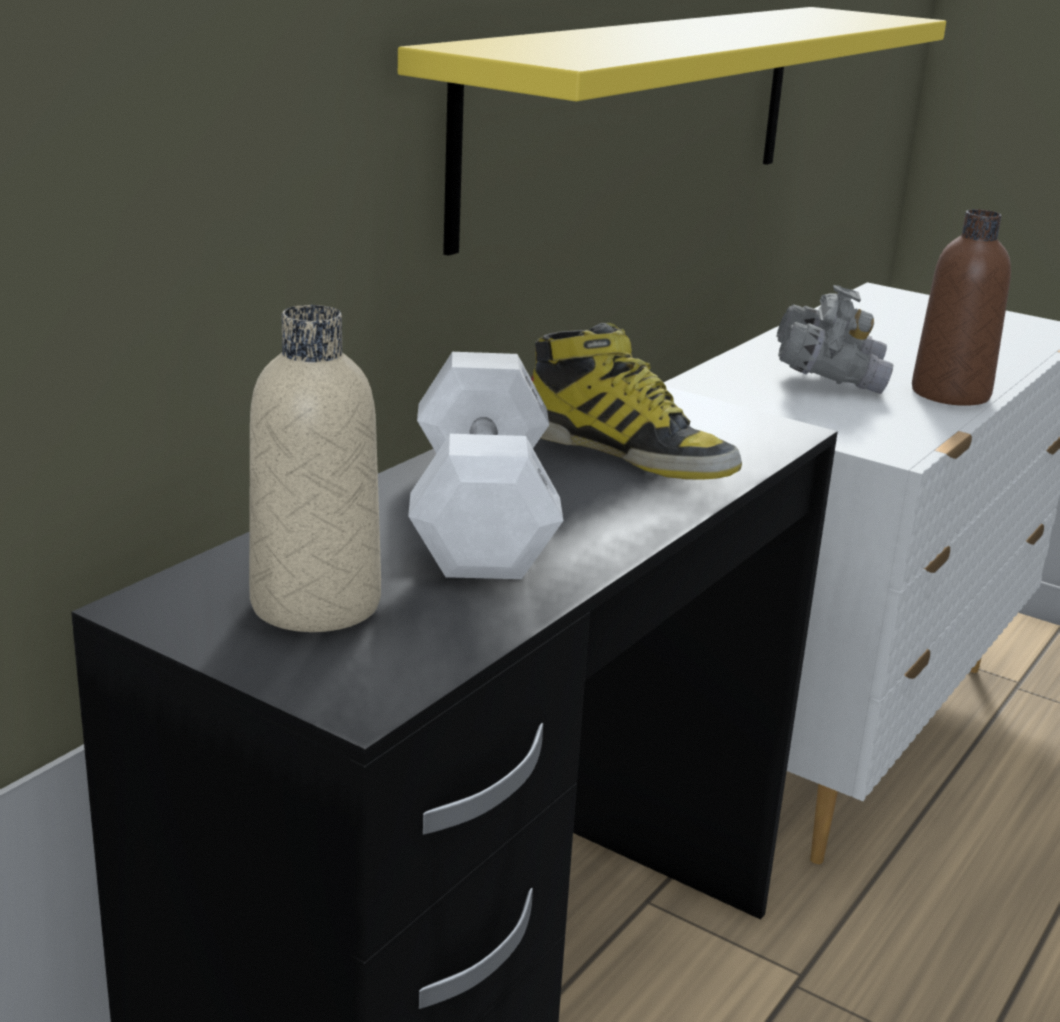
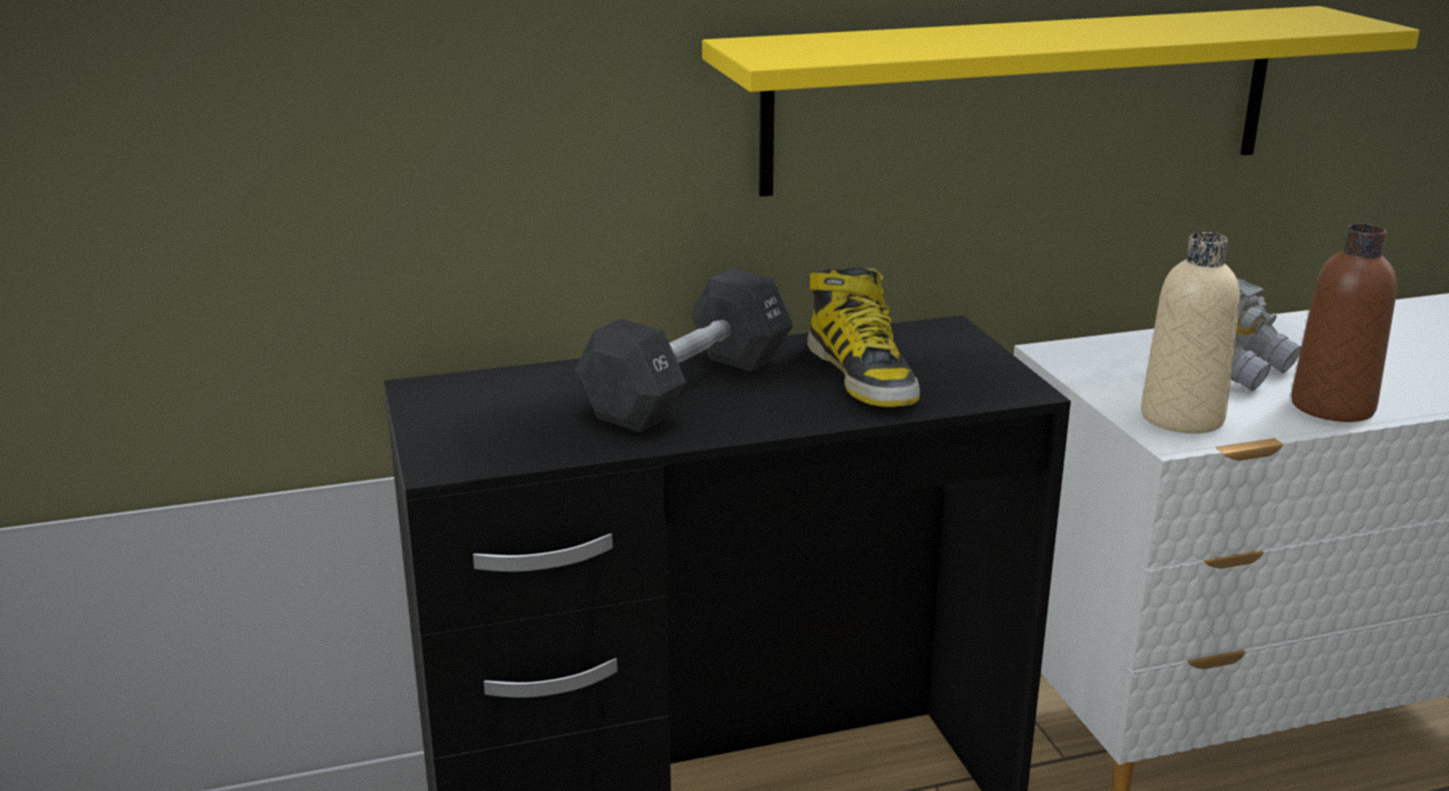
camera: 40 degrees right, 0 degrees up
beige bottle [249,305,381,632] -> beige bottle moved to [1141,232,1240,434]
white dumbbell [408,352,563,579] -> black dumbbell [575,269,793,432]

